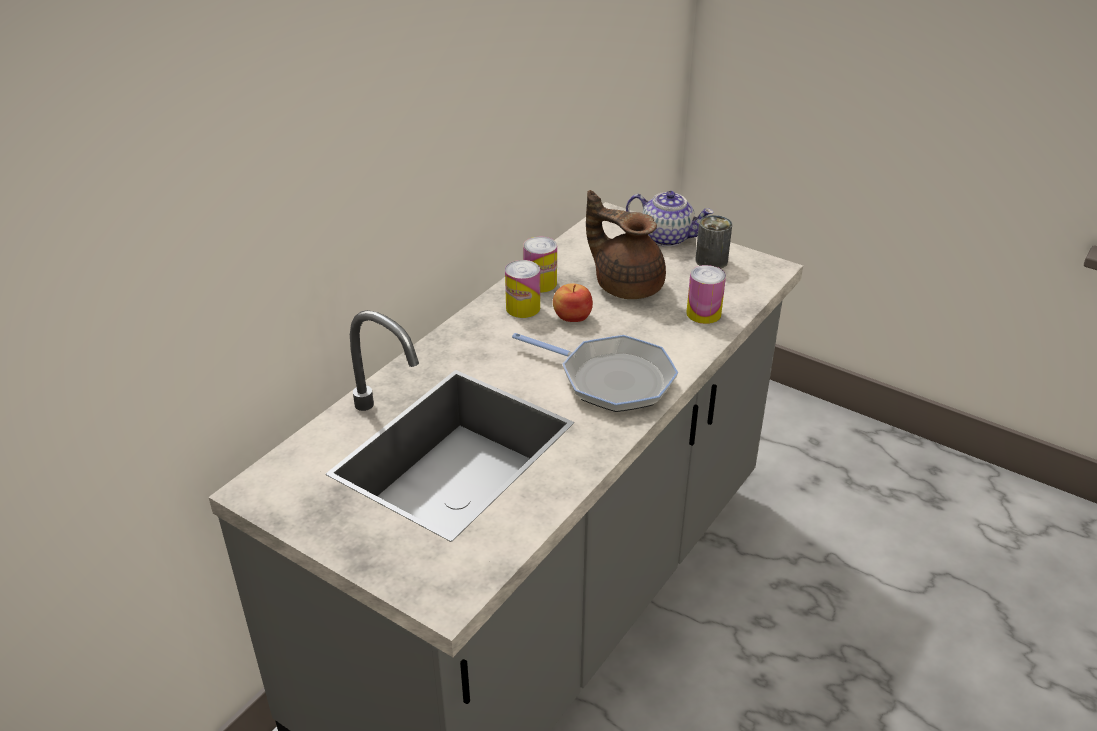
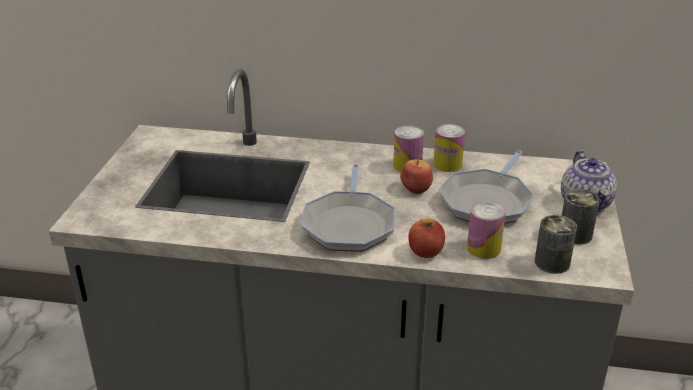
camera: 65 degrees right, 5 degrees down
brown teapot [586,190,666,299] -> frying pan [438,150,535,224]
none -> apple [408,218,445,258]
none -> can [535,215,577,274]

